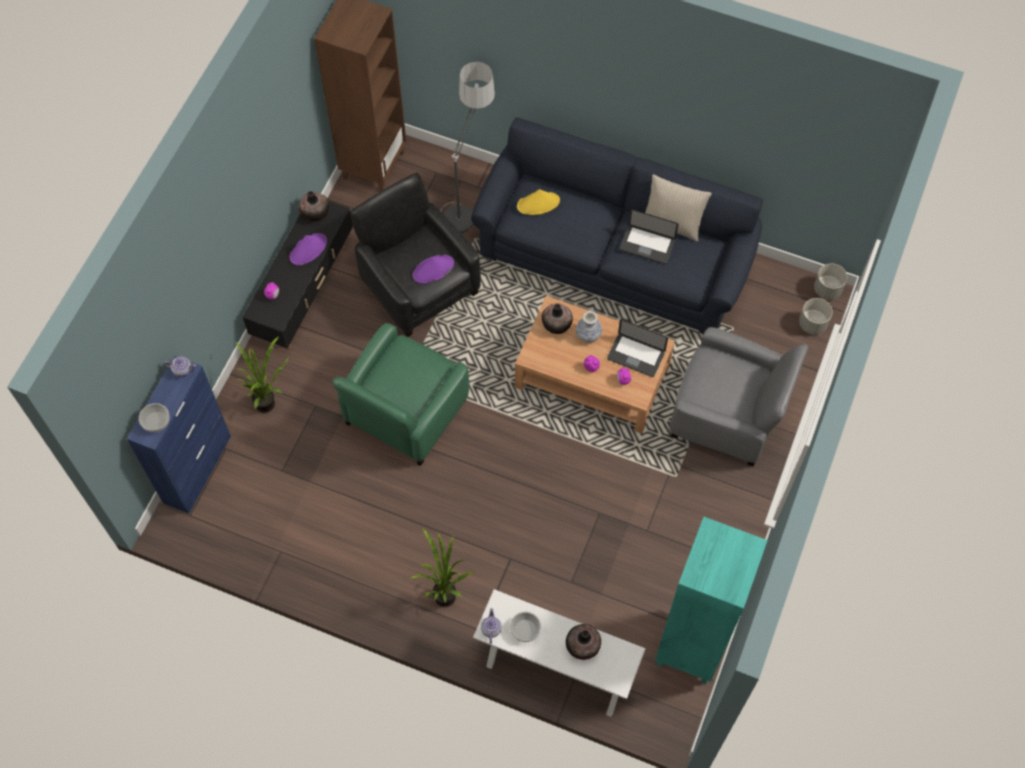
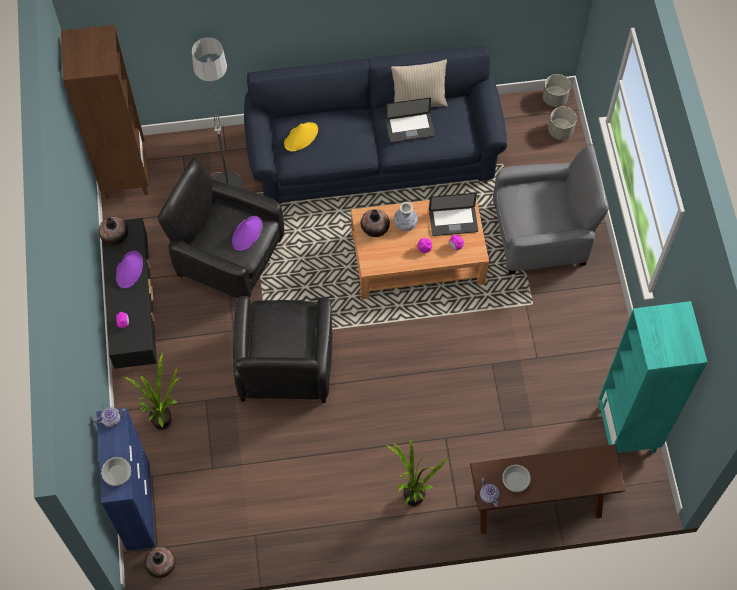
camera: 30 degrees left, 0 degrees up
green armchair [333,323,469,466] -> black armchair [233,296,332,403]
white console table [473,589,646,717] -> brown console table [470,444,626,534]
vase [566,624,601,660] -> vase moved to [144,546,175,578]

